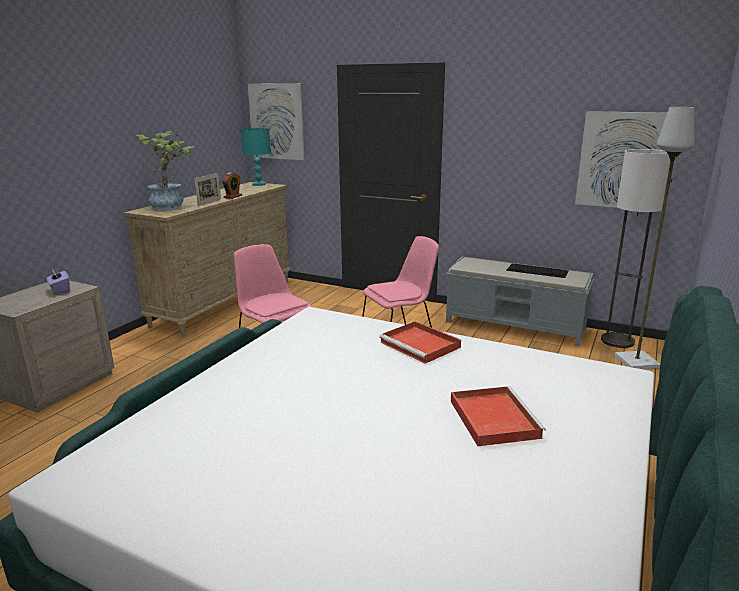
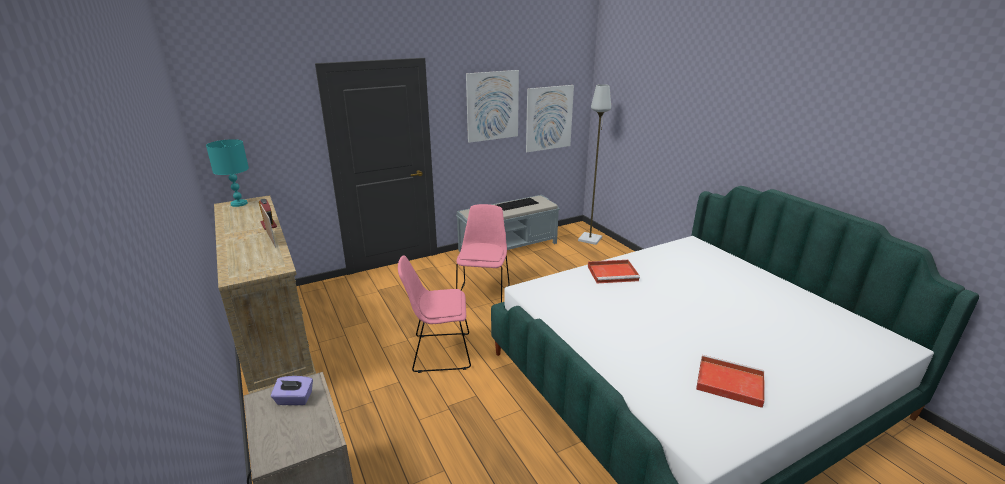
camera: 55 degrees left, 5 degrees up
potted plant [137,131,195,210] -> none
picture [248,83,305,160] -> picture moved to [466,70,519,143]
red tray [451,386,546,446] -> red tray moved to [696,355,765,408]
floor lamp [601,149,670,348] -> none

